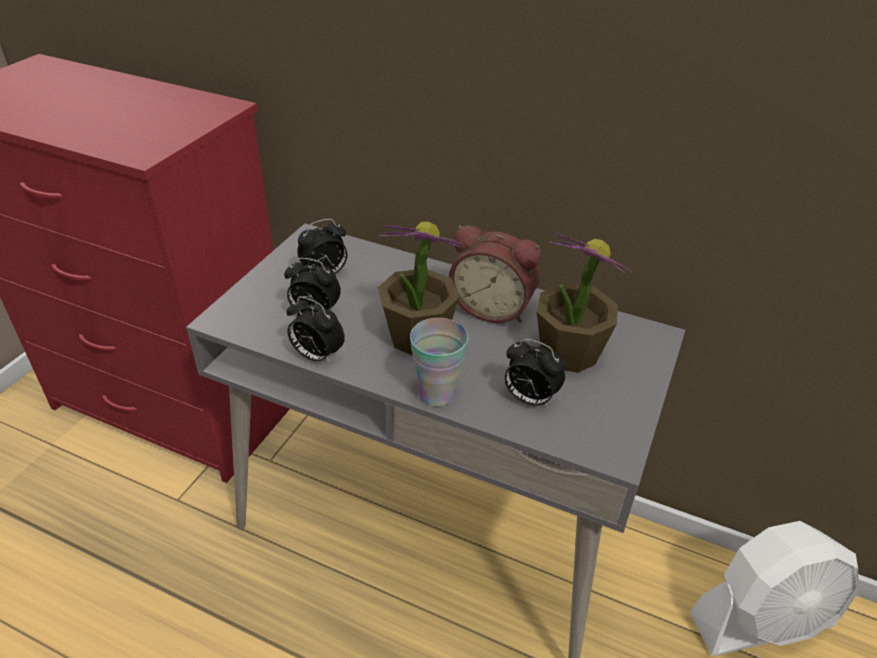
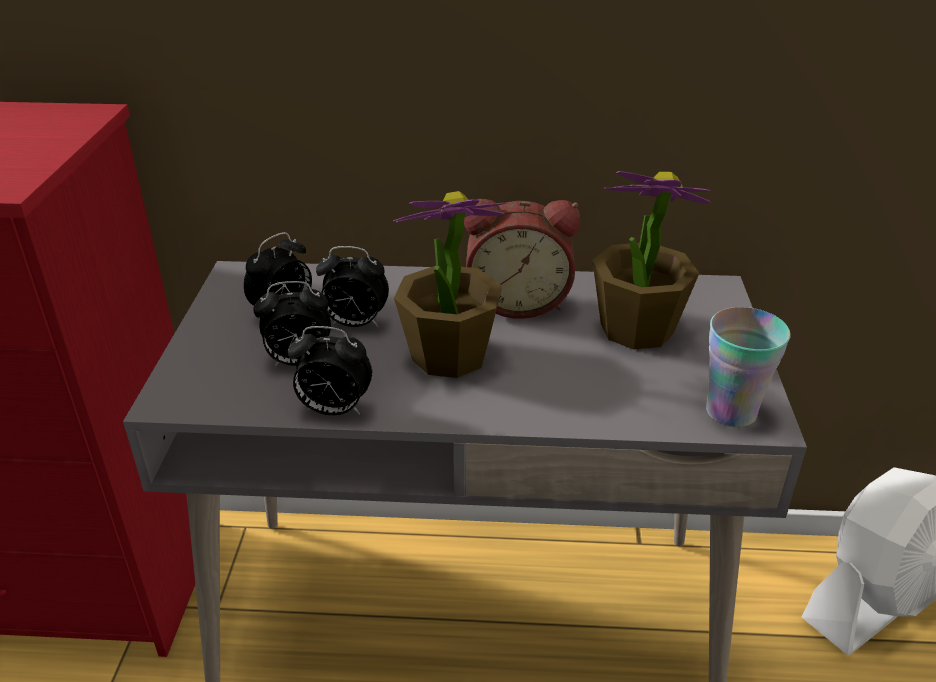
camera: 20 degrees left, 5 degrees down
cup [410,318,468,407] -> cup moved to [706,307,791,427]
alarm clock [505,339,565,408] -> alarm clock moved to [316,246,389,327]

